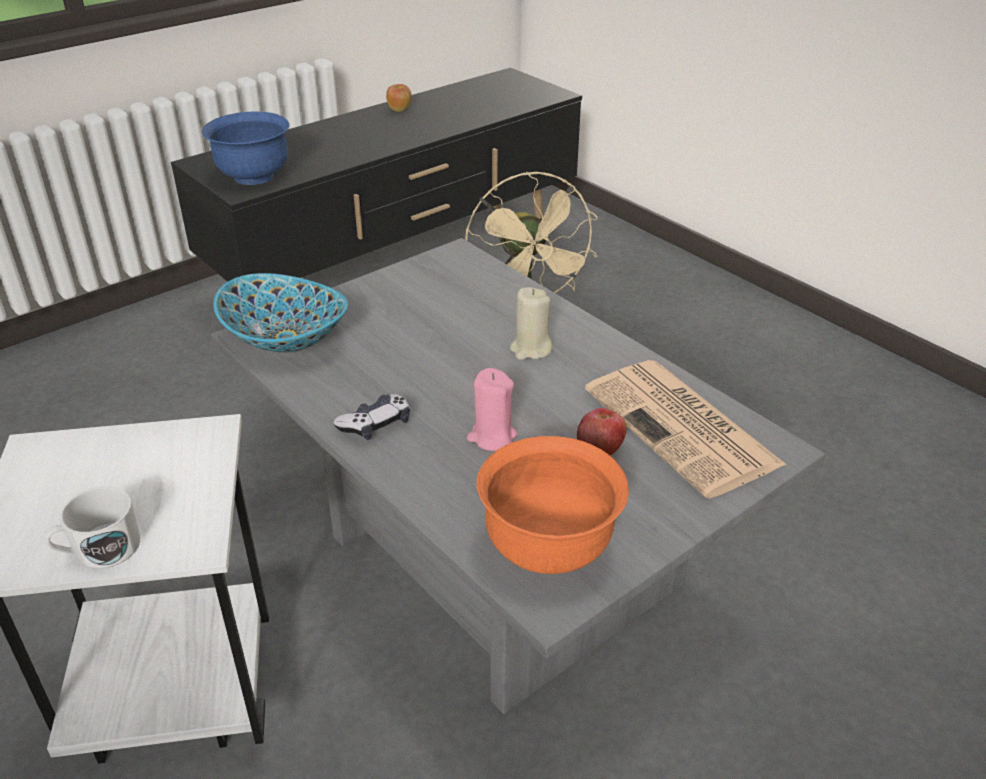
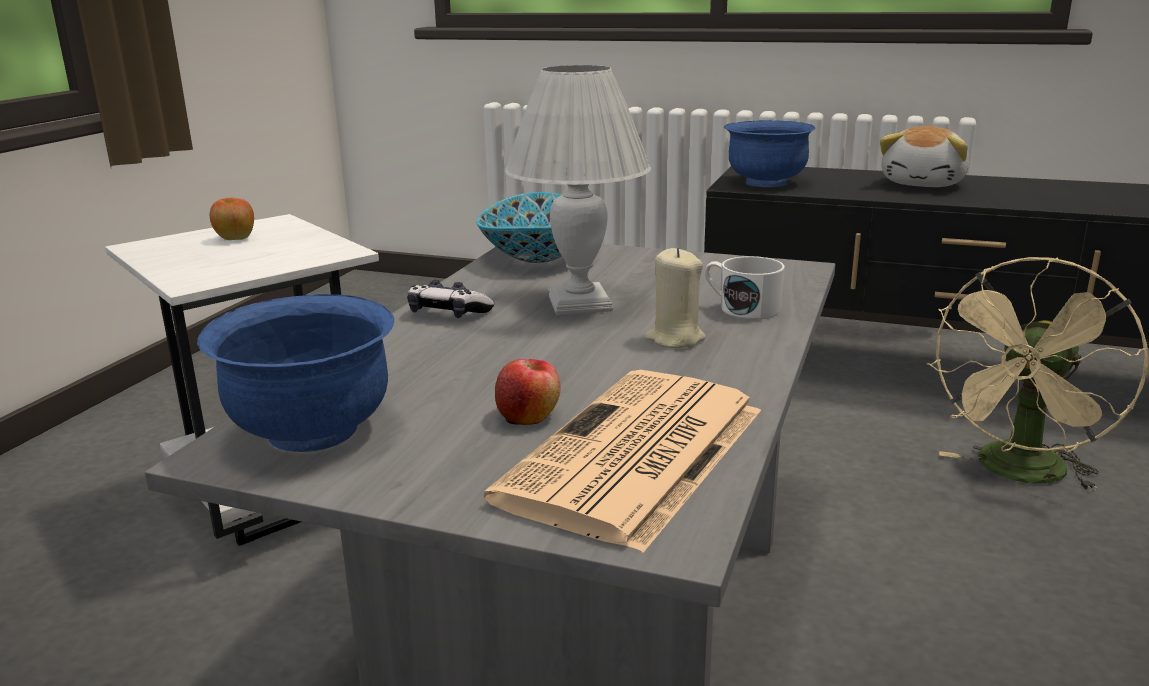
camera: 60 degrees right, 15 degrees down
white mug [44,486,140,569] -> white mug moved to [705,256,785,320]
apple [386,84,412,112] -> apple moved to [210,197,254,240]
pink candle [467,368,517,451] -> none
orange bowl [476,436,629,574] -> blue bowl [197,294,394,452]
none -> white table lamp [505,65,651,315]
none -> plush toy [880,126,969,187]

